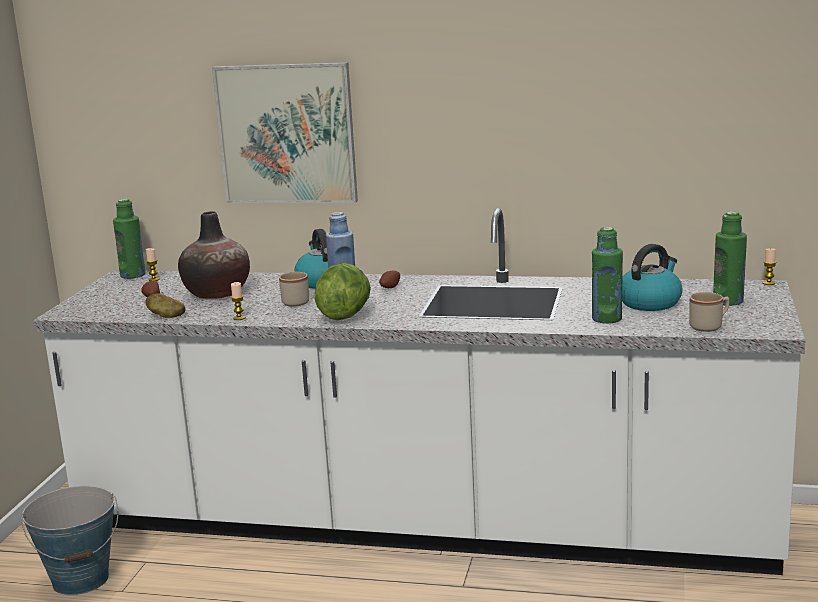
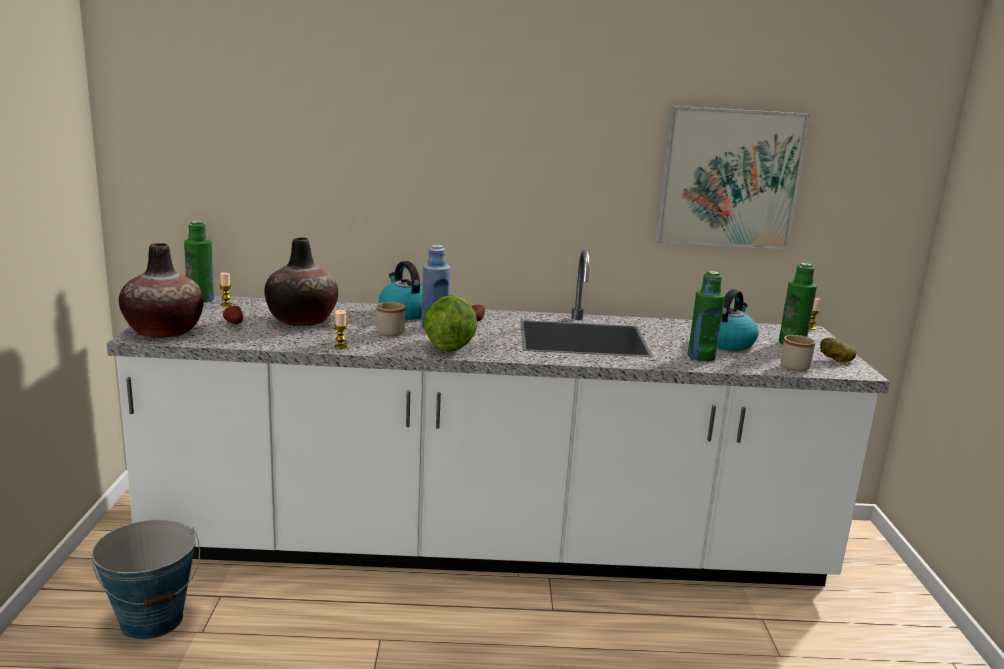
camera: 15 degrees left, 0 degrees up
potato [145,293,186,318] -> potato moved to [820,337,856,362]
picture [212,62,358,203] -> picture moved to [655,106,810,250]
none -> vase [119,243,204,338]

